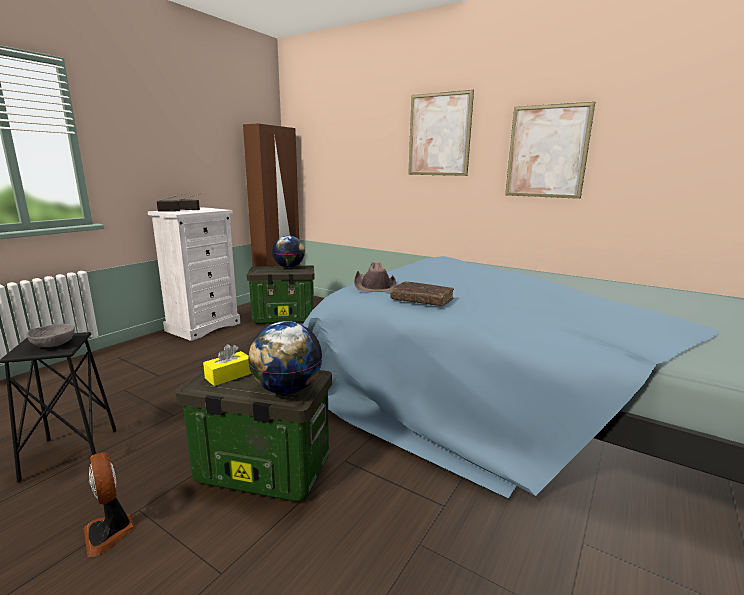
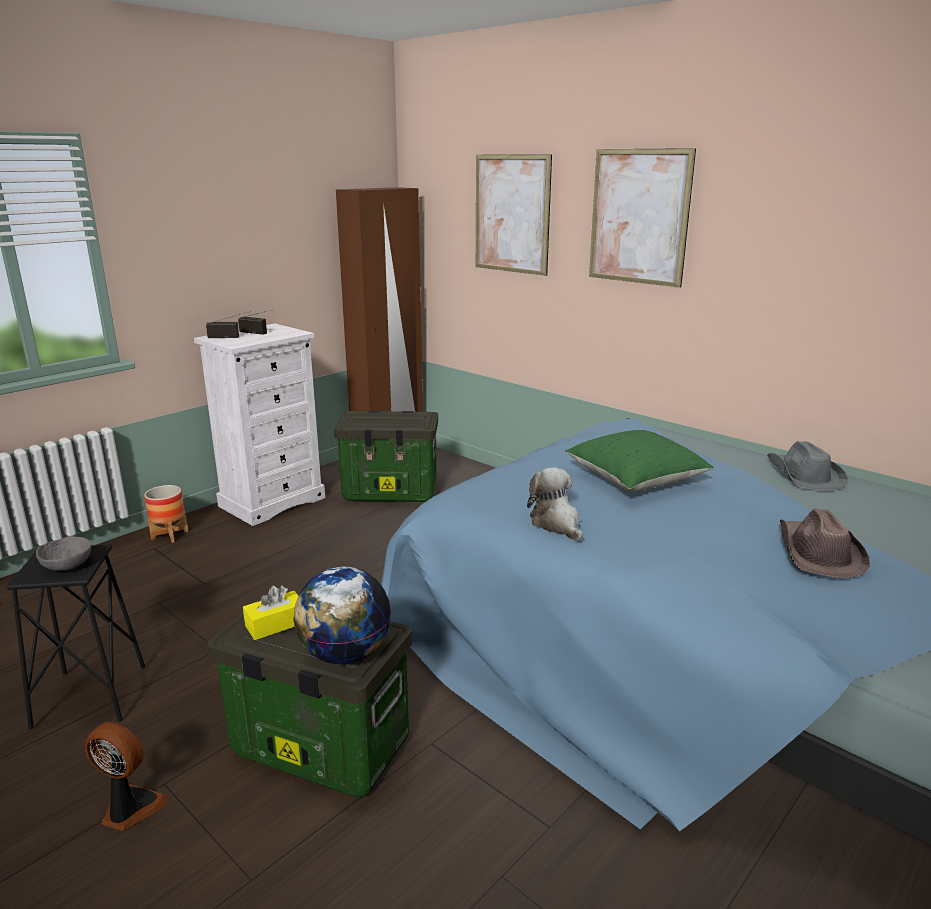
camera: 10 degrees right, 5 degrees up
fan [84,452,135,557] -> fan turned 135 degrees clockwise [85,722,168,831]
globe [272,236,305,268] -> none
brown hat [354,262,396,292] -> brown hat moved to [780,508,870,578]
brown book [390,281,454,306] -> plush toy [527,467,583,541]
picture [505,102,595,199] -> picture moved to [476,154,552,276]
none -> planter [144,485,188,543]
none -> green pillow [565,430,714,491]
none -> grey hat [767,441,848,490]

